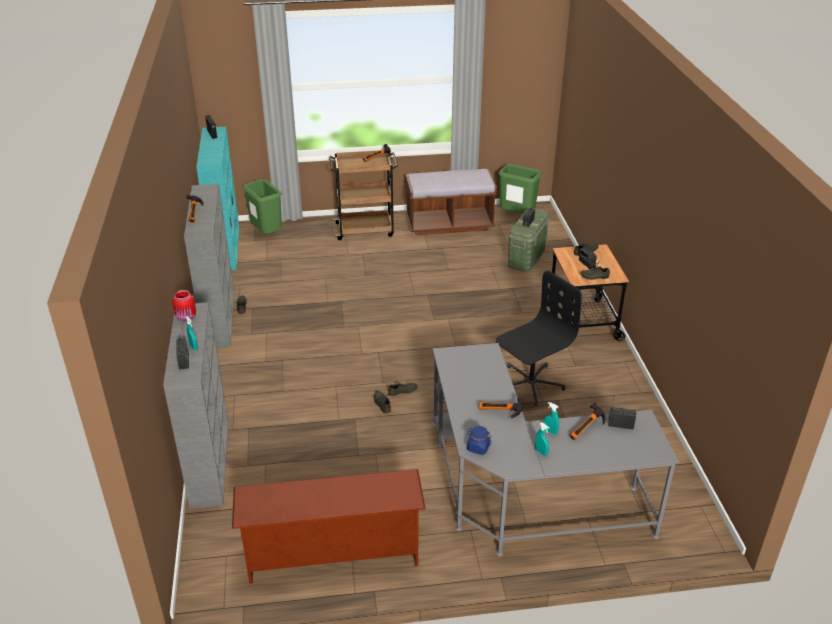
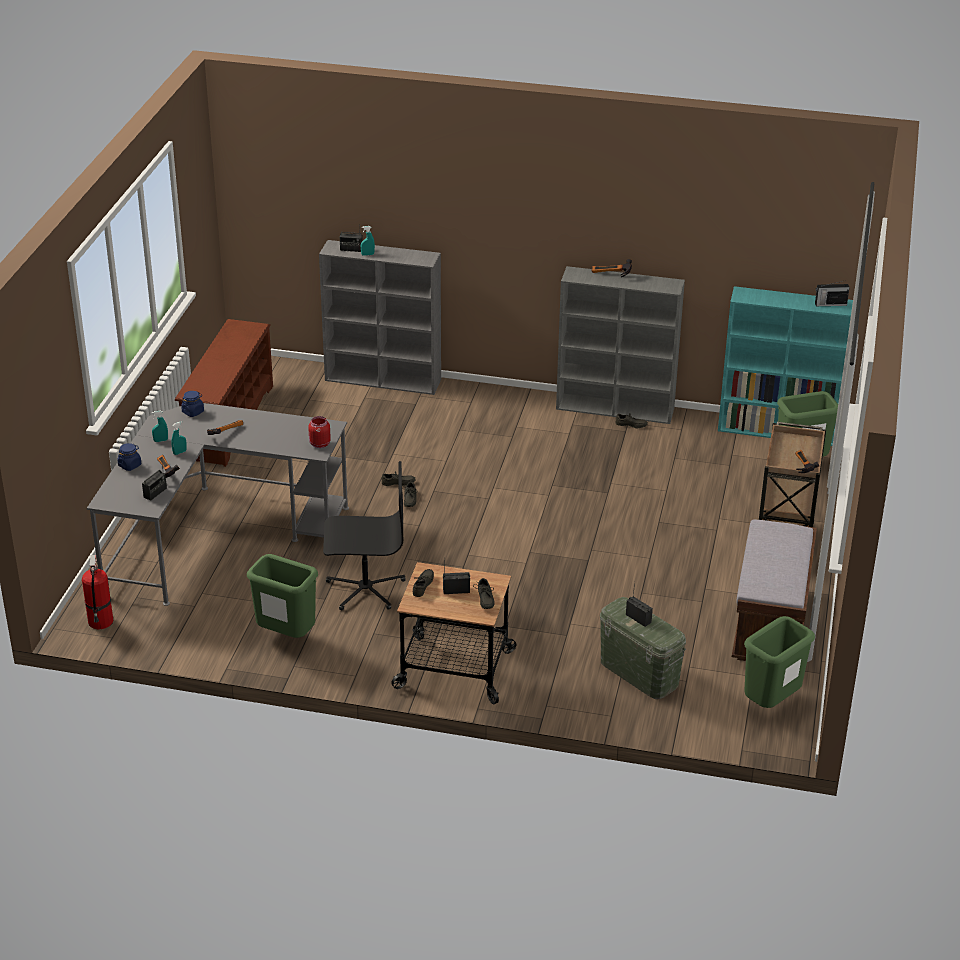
camera: 110 degrees right, 0 degrees up
red jar [172,290,196,321] -> red jar moved to [308,416,331,448]
black office chair [496,270,582,406] -> black office chair turned 75 degrees counterclockwise [323,461,406,610]
none -> fire extinguisher [82,555,113,629]
none -> blue jar [117,443,141,471]
none -> green trash can [247,554,318,638]

